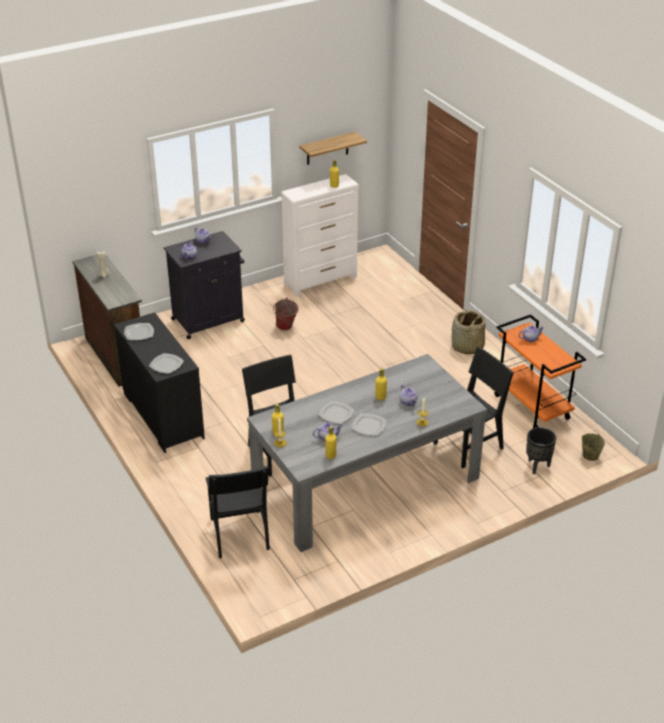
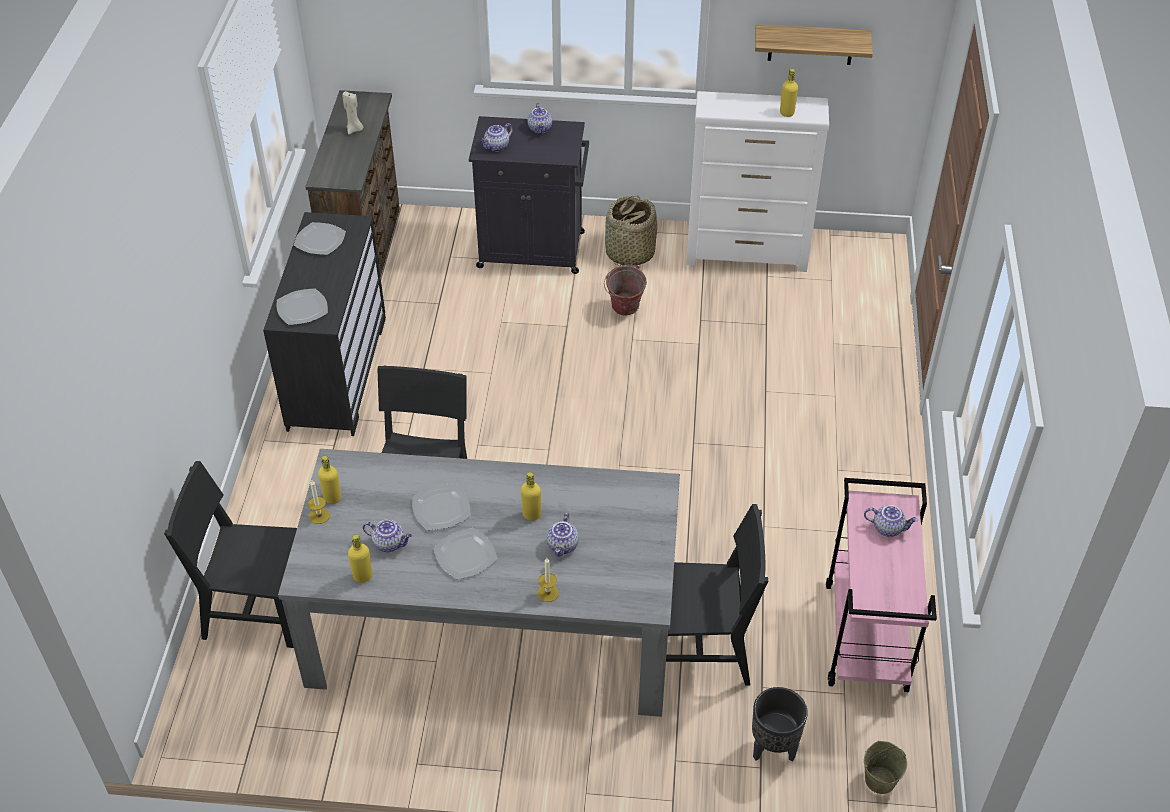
camera: 35 degrees right, 10 degrees up
black chair [206,466,270,558] -> black chair turned 75 degrees clockwise [164,461,297,648]
basket [452,309,485,354] -> basket moved to [605,195,657,266]
orange cart [495,314,586,428] -> pink cart [826,478,937,692]

